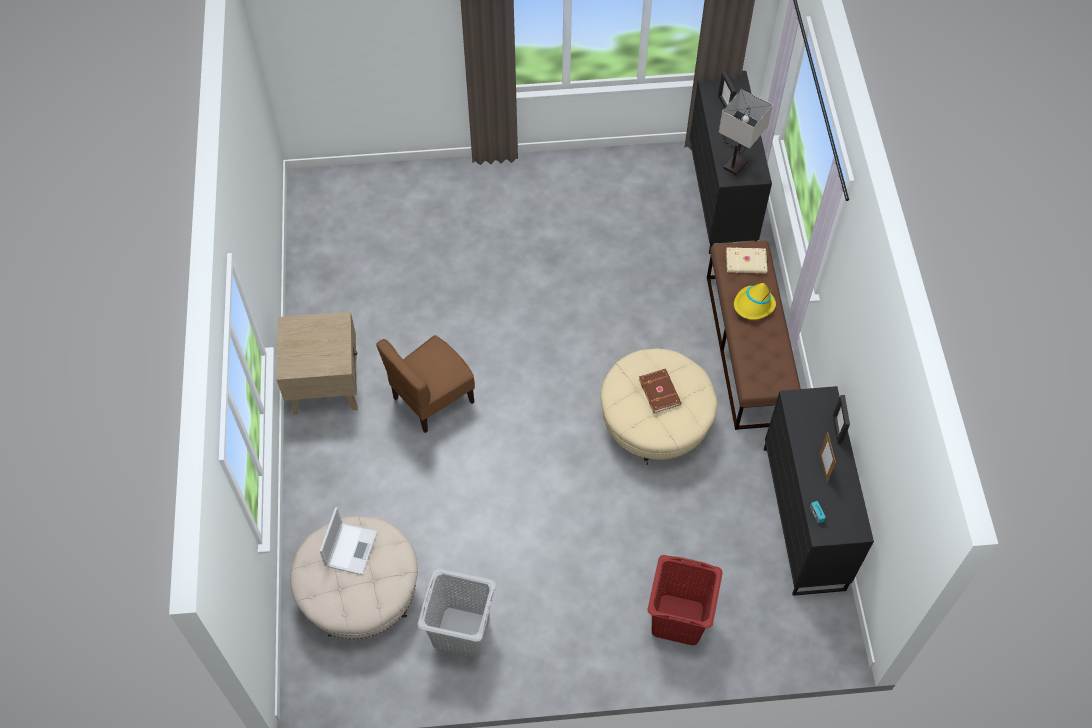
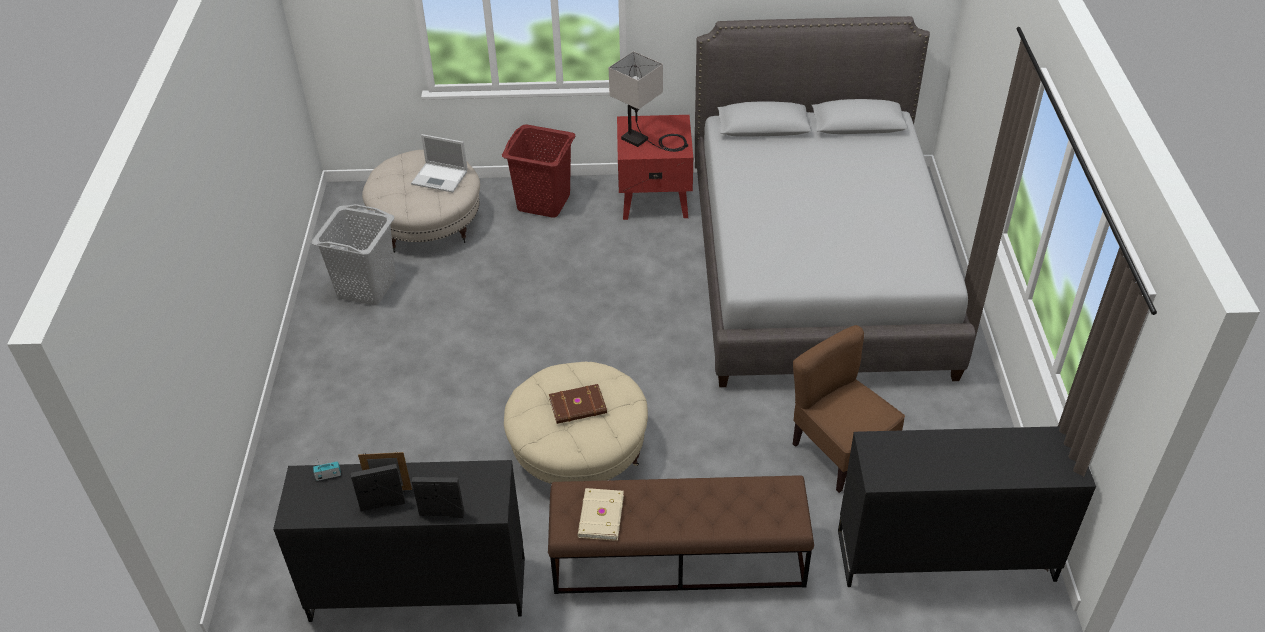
camera: 95 degrees right, 15 degrees down
beige nightstand [277,312,358,415] -> red nightstand [617,115,693,220]
brown chair [376,335,475,433] -> brown chair moved to [793,325,905,493]
red laundry basket [647,555,723,645] -> red laundry basket moved to [502,124,575,218]
picture frame [718,71,736,108] -> picture frame moved to [351,464,405,511]
table lamp [719,89,773,176] -> table lamp moved to [609,51,688,152]
beige book [726,248,767,274] -> beige book moved to [578,488,624,541]
yellow hat [734,283,776,320] -> none
none -> grey bed [695,16,976,387]

